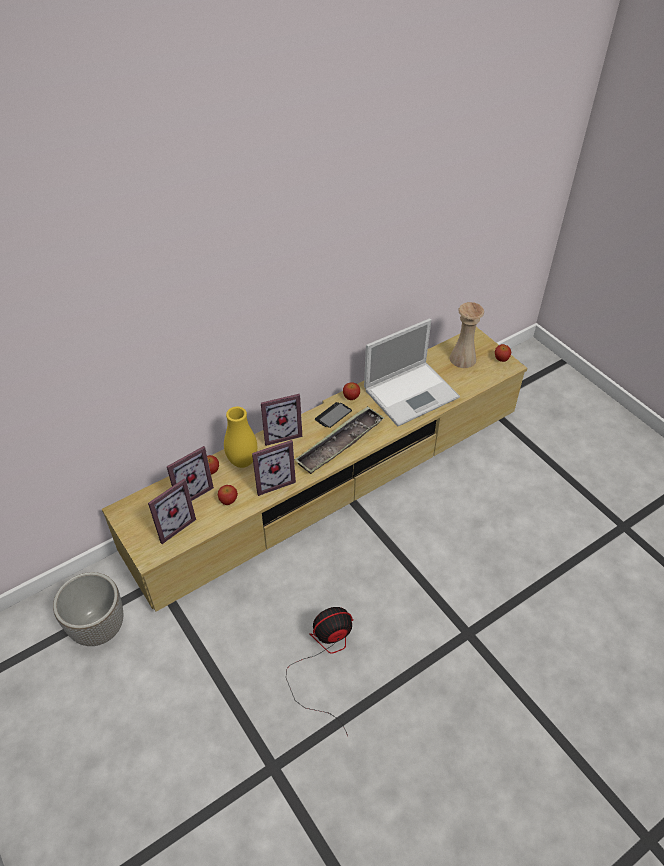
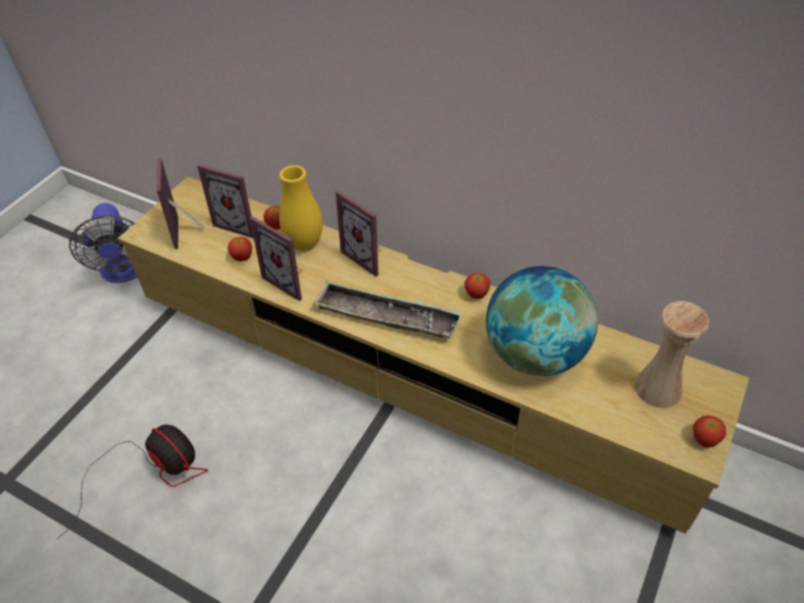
camera: 65 degrees right, 0 degrees up
planter [53,572,123,646] -> fan [69,203,137,283]
picture frame [148,478,196,544] -> picture frame turned 60 degrees clockwise [157,158,204,249]
phone [315,402,352,428] -> none
laptop [364,319,460,427] -> globe [486,266,598,376]

